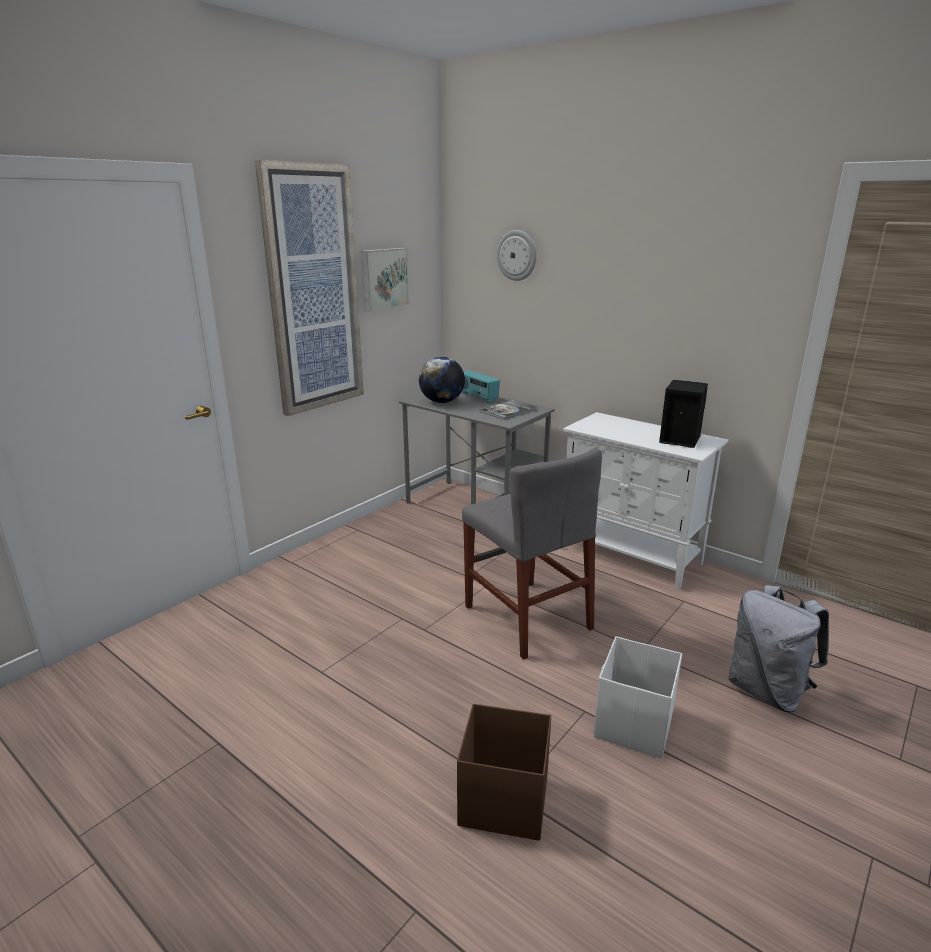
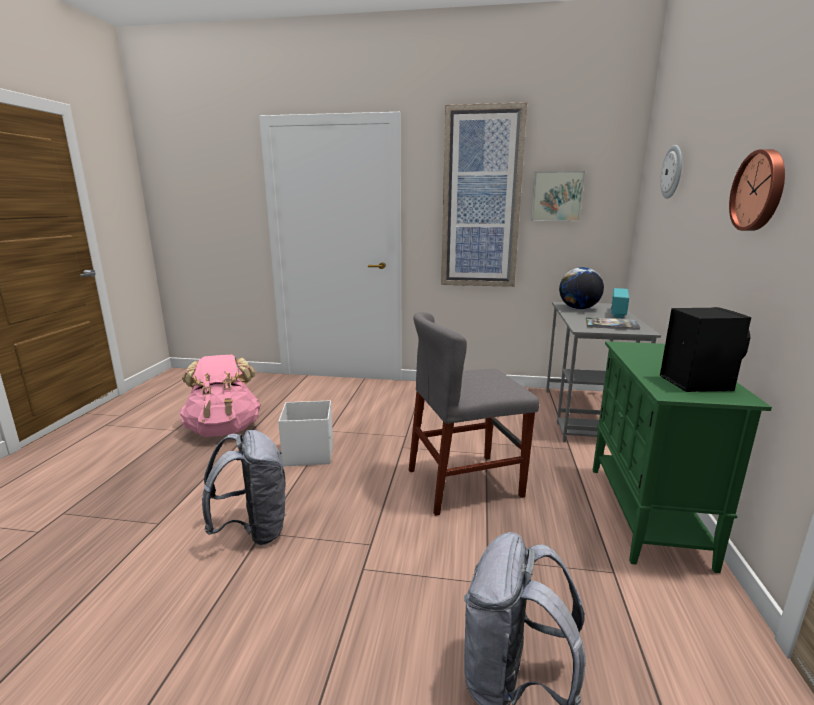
camera: 60 degrees right, 5 degrees down
brown storage box [457,704,551,841] -> grey backpack [202,430,287,545]
grey chair [462,448,602,660] -> grey chair turned 45 degrees clockwise [409,312,539,516]
white cabinet [561,412,728,590] -> green cabinet [593,341,772,573]
white storage box [593,636,682,759] -> white storage box moved to [278,400,333,466]
none -> pink backpack [179,355,261,437]
none -> wall clock [729,149,785,231]

